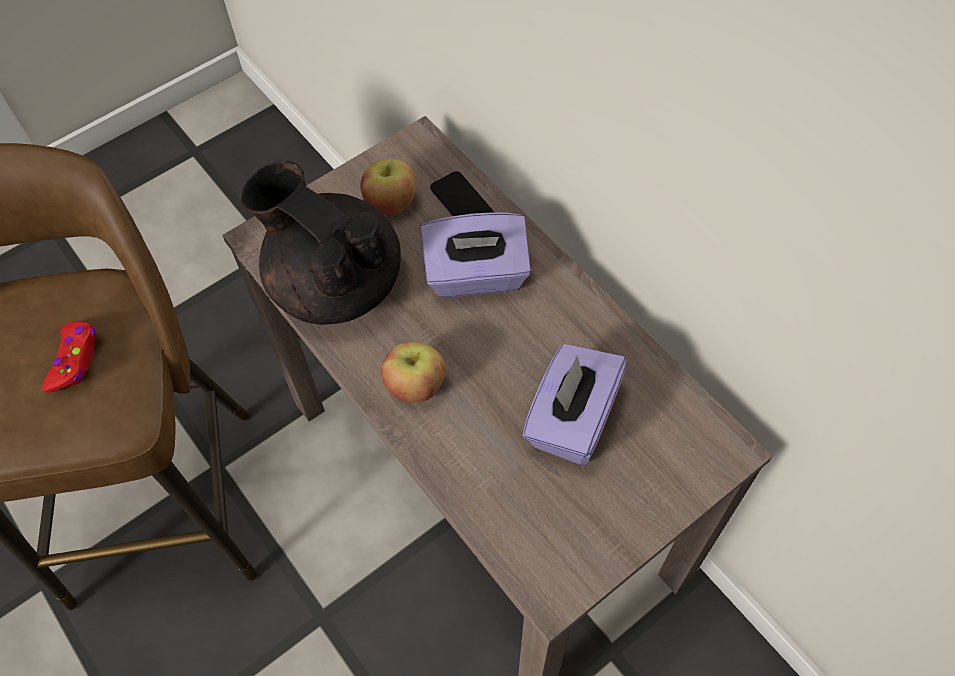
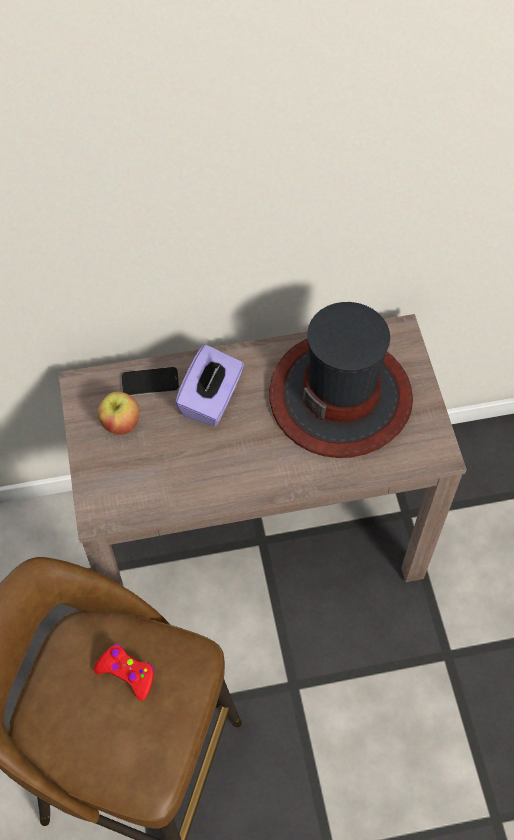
camera: 65 degrees left, 0 degrees up
black teapot [241,161,401,325] -> none
apple [381,341,446,403] -> none
purple tissue box [523,344,627,465] -> hat [269,302,413,458]

